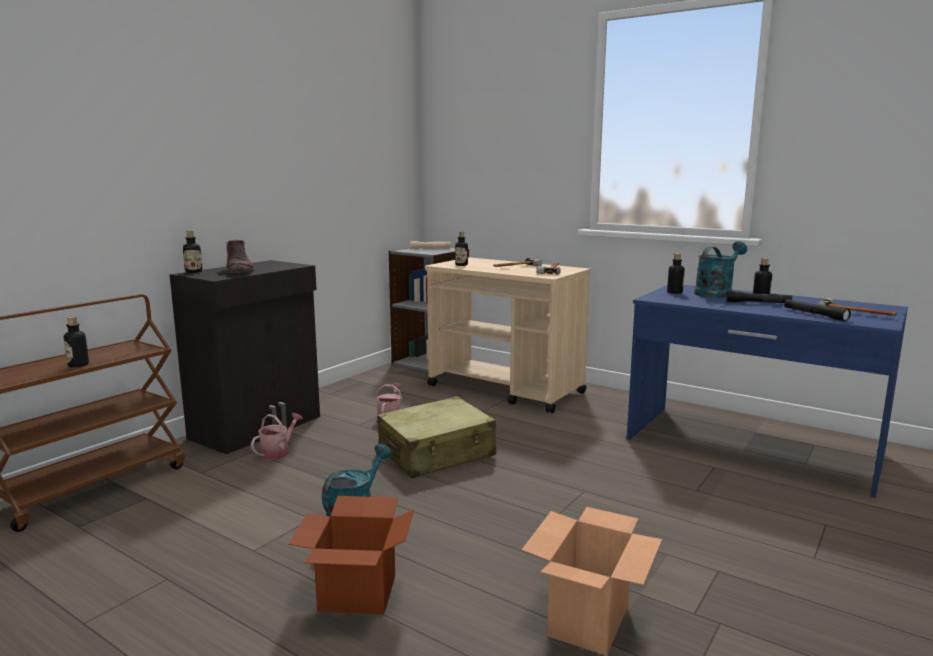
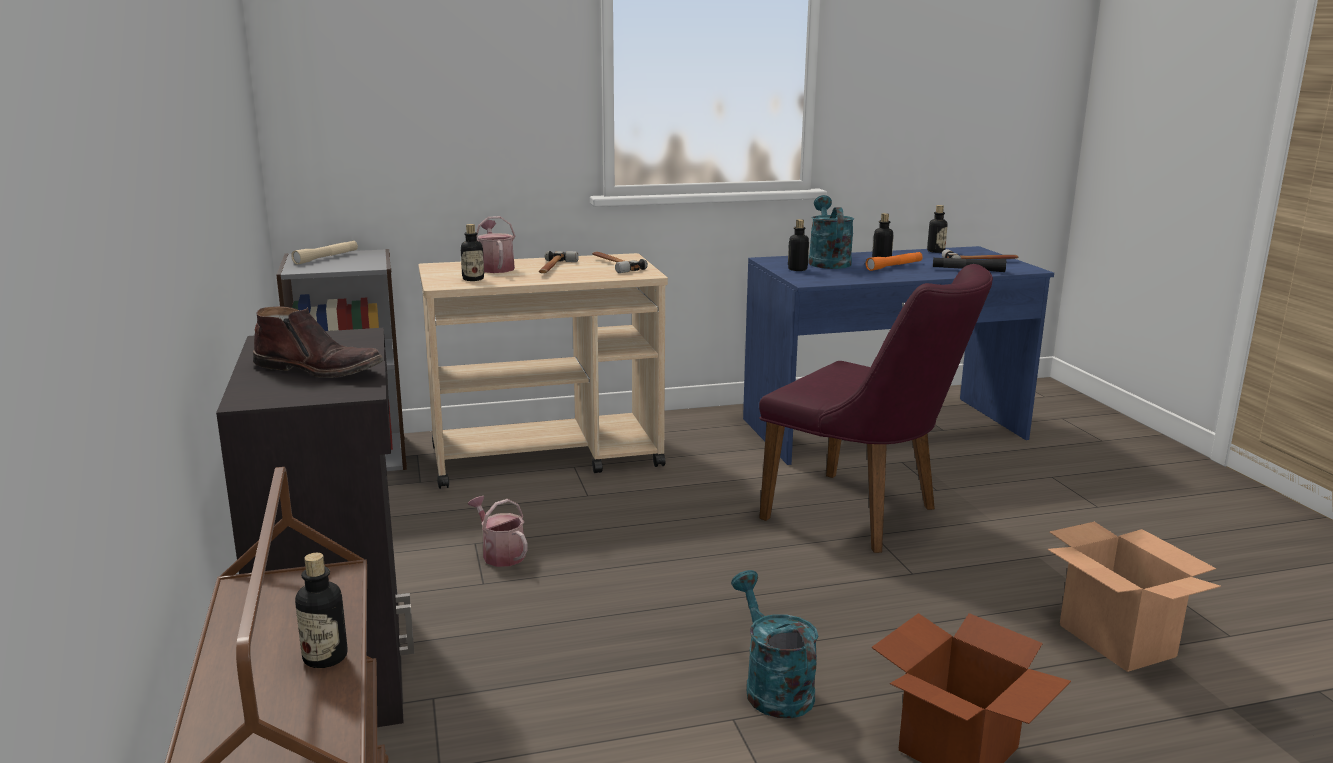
camera: 50 degrees left, 5 degrees up
bottle [183,231,202,273] -> bottle moved to [927,205,948,253]
watering can [251,413,303,460] -> watering can moved to [476,216,515,273]
beige suitcase [377,396,496,478] -> none
black flashlight [726,291,792,303] -> orange flashlight [866,252,923,271]
none -> purple chair [759,264,993,553]

